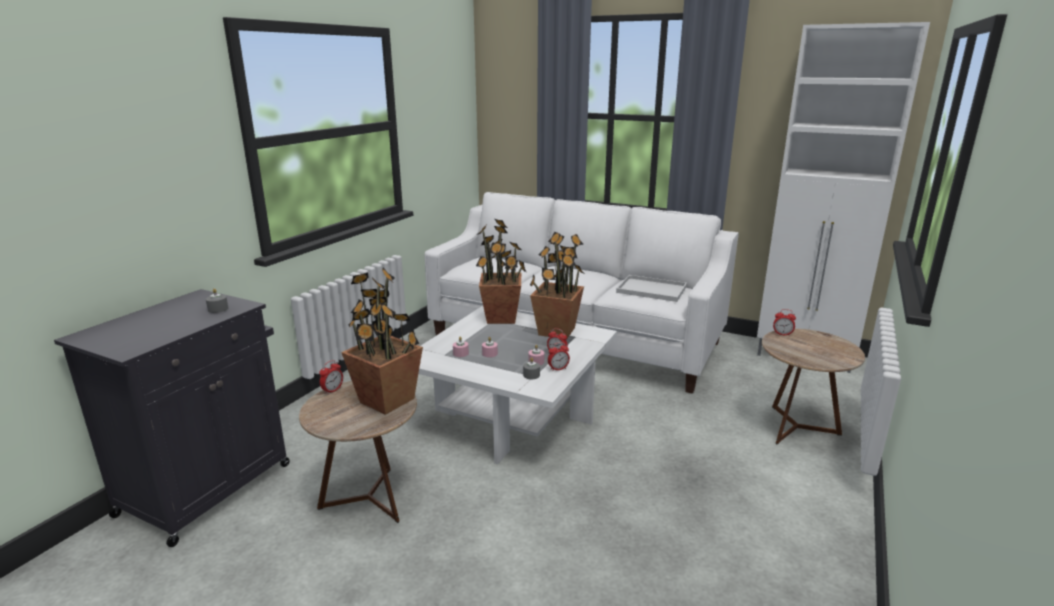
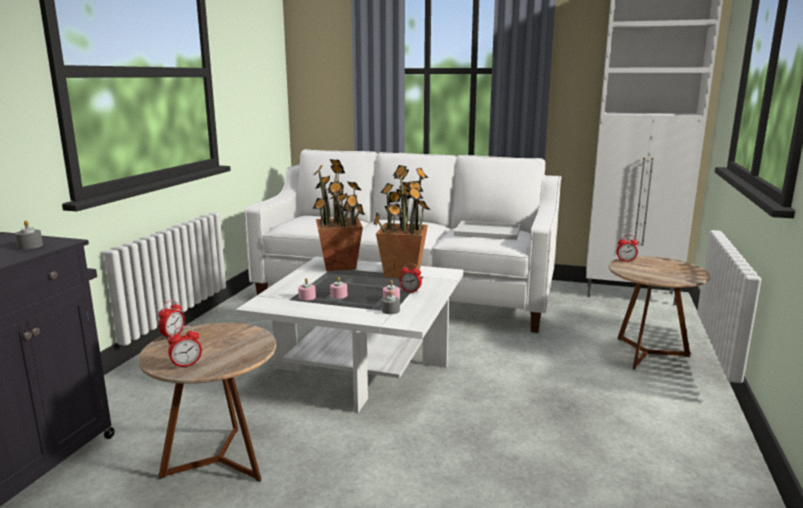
camera: 10 degrees left, 5 degrees down
potted plant [341,267,423,415] -> none
alarm clock [548,342,570,371] -> alarm clock moved to [168,326,202,369]

